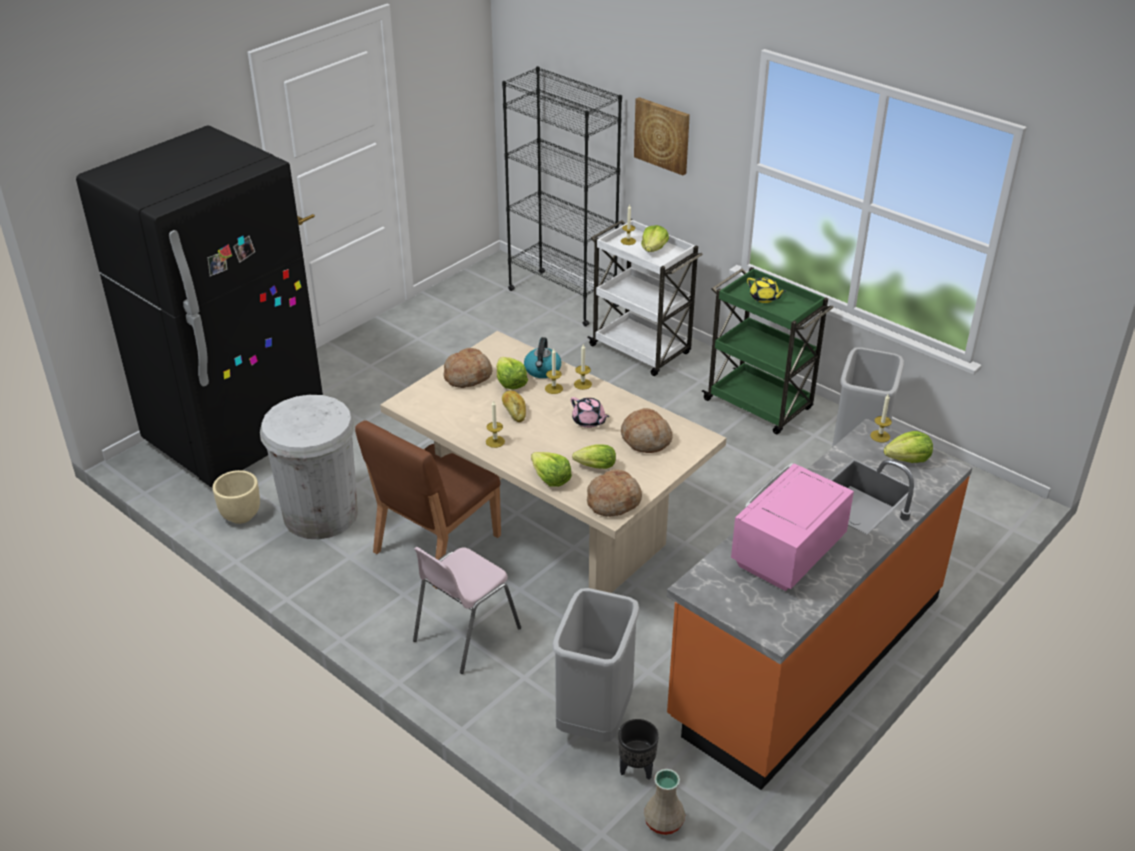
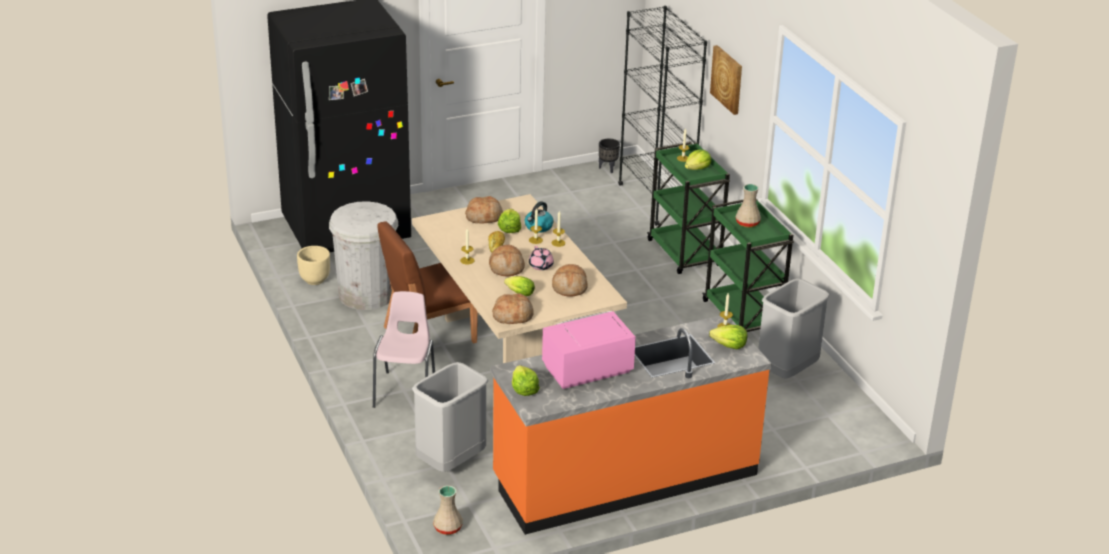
camera: 25 degrees right, 5 degrees down
pink chair [413,547,521,674] -> pink chair turned 120 degrees clockwise [373,291,435,408]
lettuce [531,452,572,487] -> lettuce moved to [512,365,540,396]
white cart [587,219,703,376] -> green cart [647,142,730,274]
black planter [618,719,659,780] -> black planter moved to [599,139,620,173]
yellow teapot [747,277,786,303] -> beige vase [735,184,761,228]
none -> bread [489,245,525,276]

